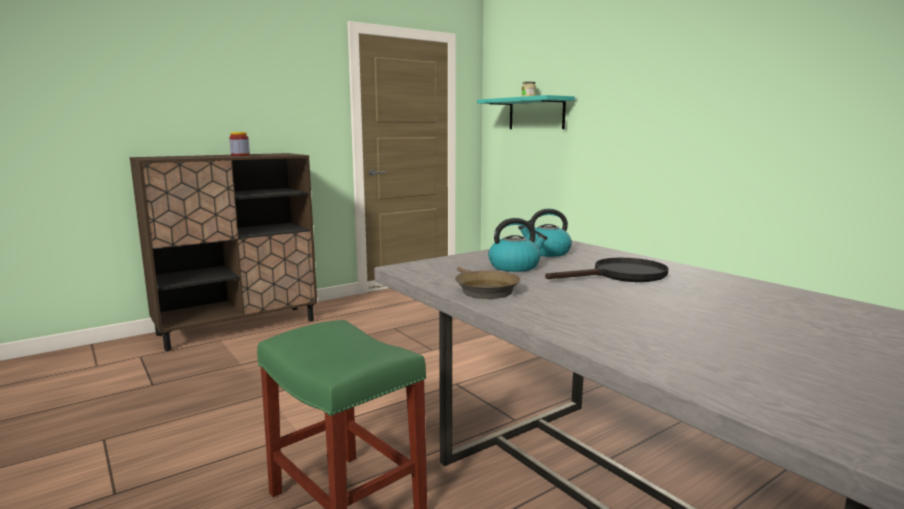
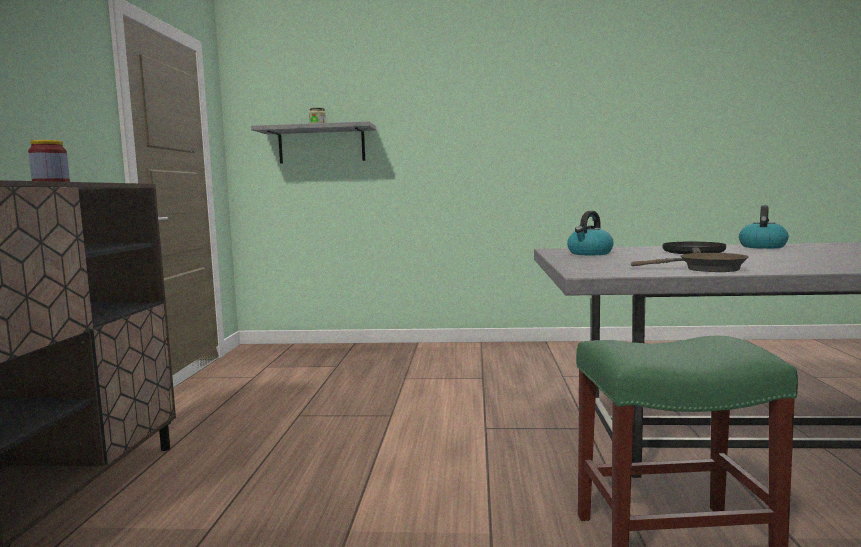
camera: 50 degrees left, 5 degrees down
turquoise shelf [477,95,575,129] -> grey shelf [251,121,377,163]
kettle [488,218,547,272] -> kettle moved to [739,205,789,249]

